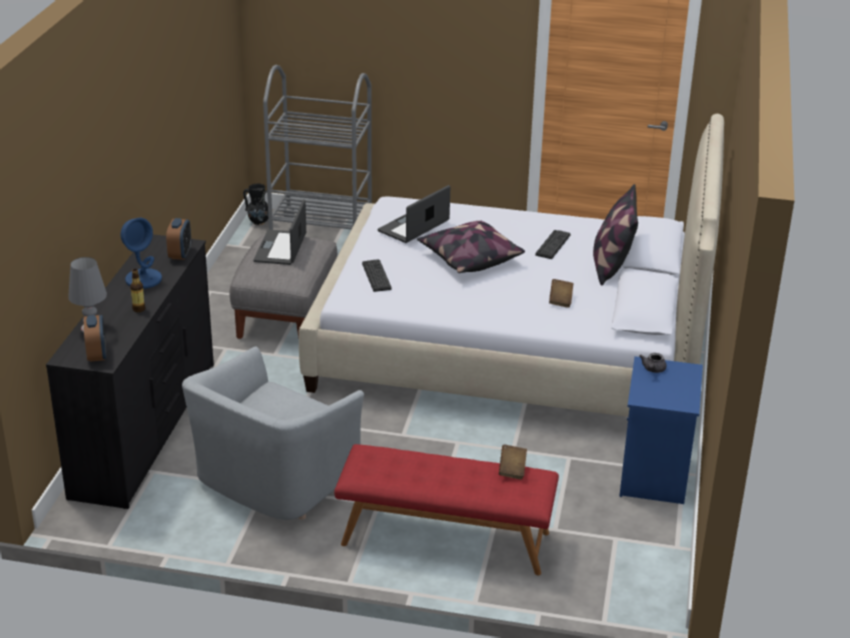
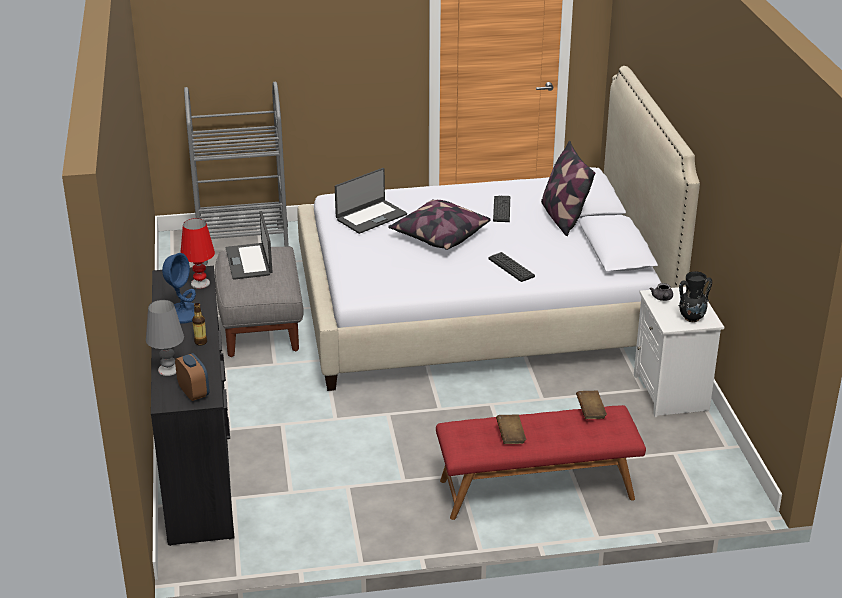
camera: 20 degrees left, 0 degrees up
alarm clock [166,218,191,260] -> red table lamp [180,218,215,288]
grey armchair [182,346,364,520] -> none
black vase [243,184,268,225] -> black vase moved to [679,271,712,322]
keyboard [362,259,392,292] -> keyboard moved to [488,252,535,282]
laptop [377,185,450,243] -> laptop turned 150 degrees counterclockwise [335,168,407,234]
brown book [549,279,574,308] -> brown book moved to [496,414,526,444]
blue nightstand [619,356,703,504] -> white nightstand [634,287,724,417]

